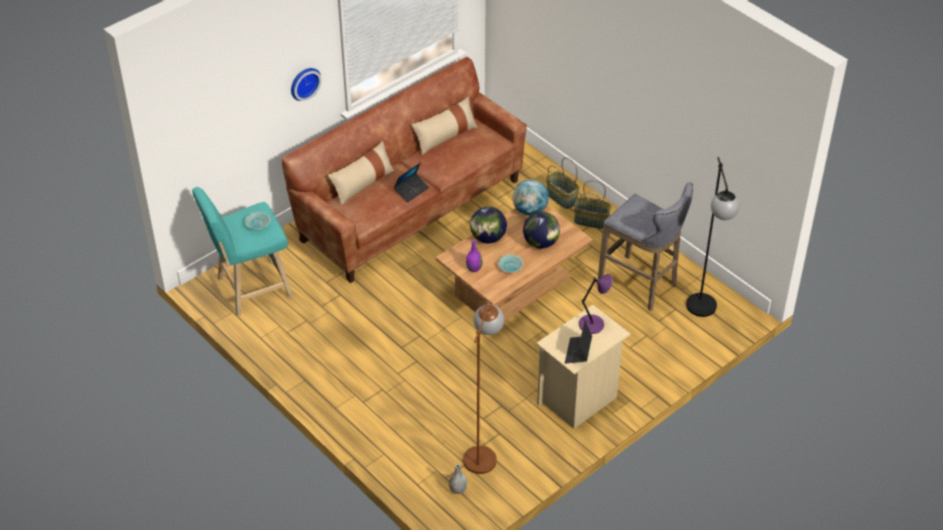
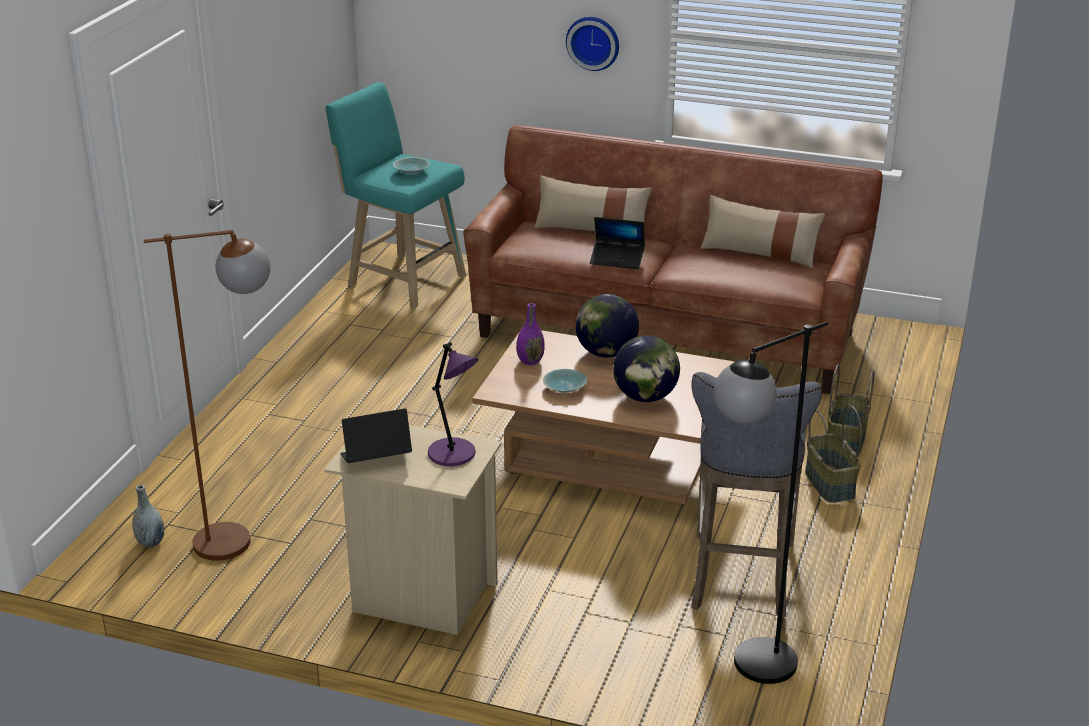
camera: 60 degrees right, 15 degrees down
globe [512,179,549,216] -> none

